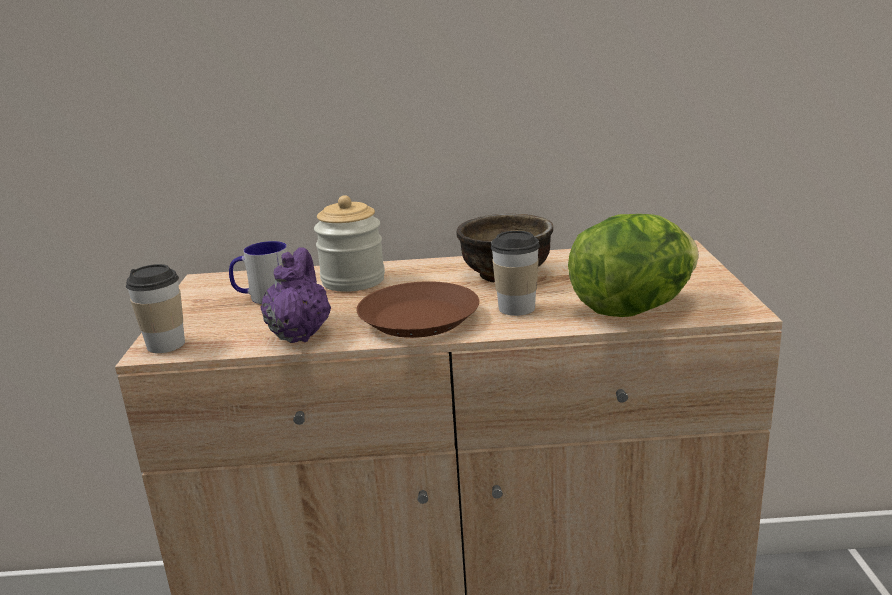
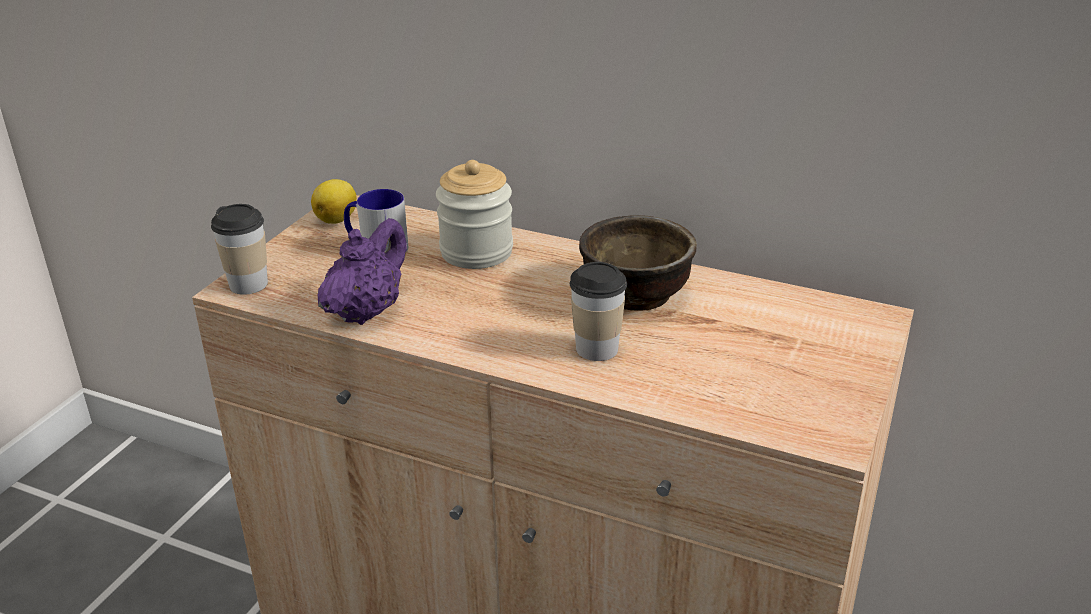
camera: 25 degrees right, 10 degrees up
brown plate [356,281,479,338] -> none
lettuce [568,214,699,317] -> none
none -> lemon [311,179,357,224]

